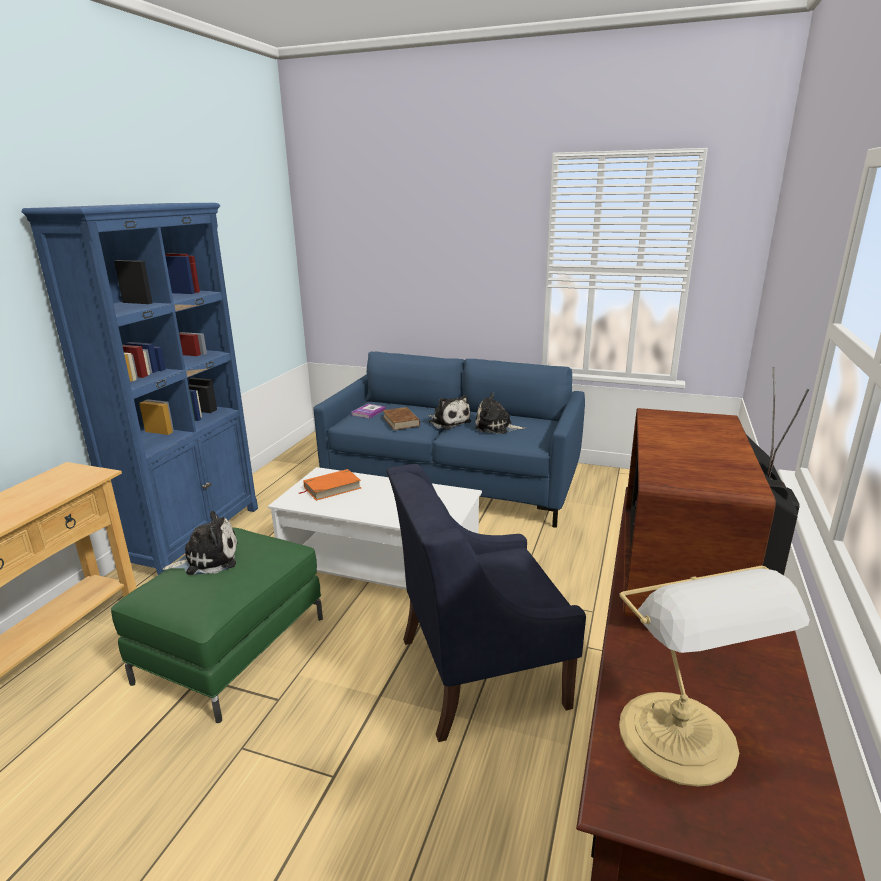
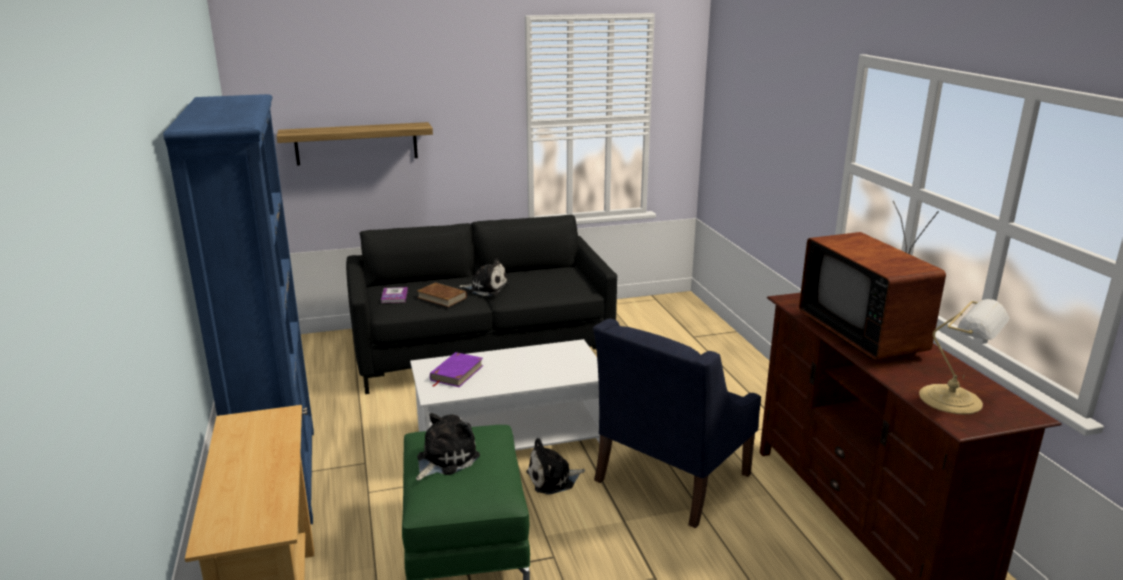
camera: 35 degrees left, 0 degrees up
orange book [299,469,361,501] -> purple book [430,352,483,387]
blue sofa [313,352,585,528] -> black sofa [346,215,617,394]
plush toy [475,393,525,434] -> plush toy moved to [526,438,585,495]
none -> shelf [277,122,433,165]

